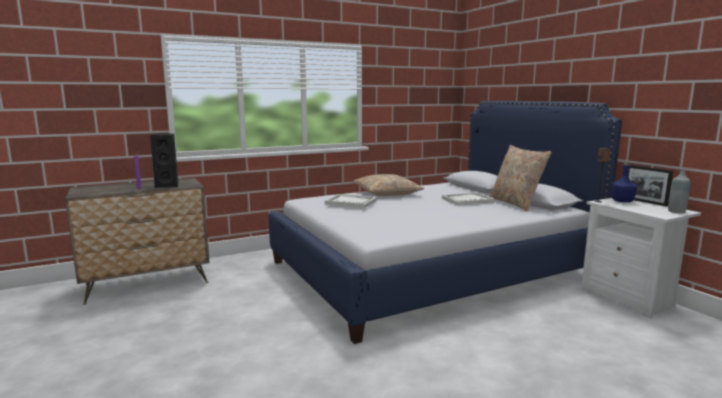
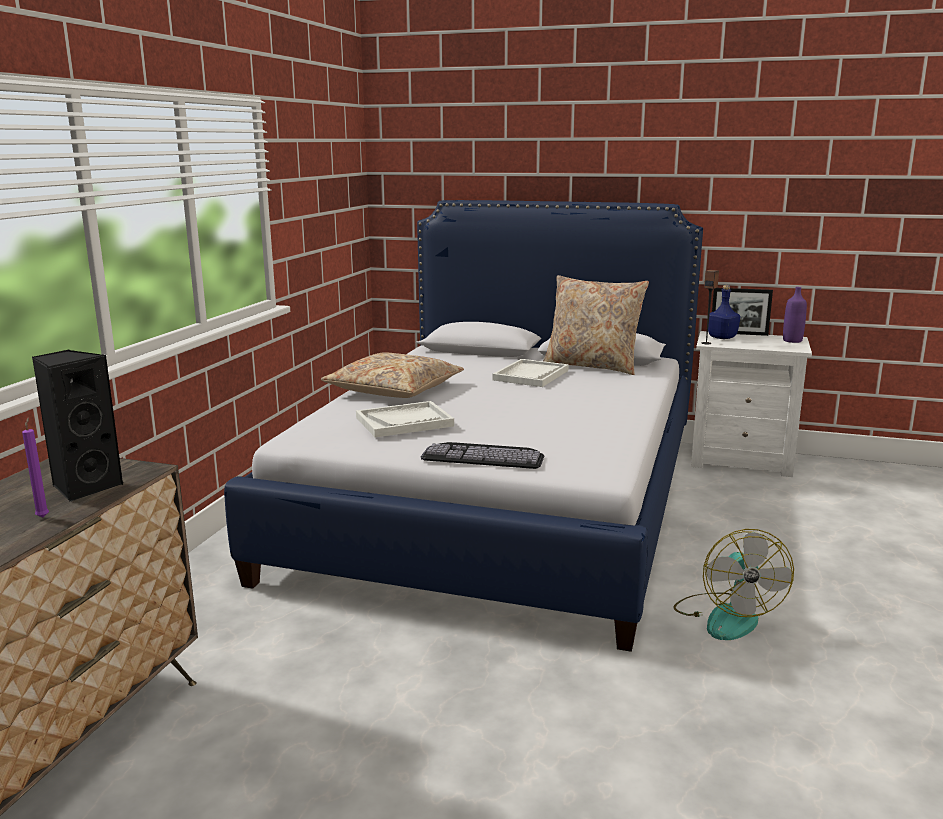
camera: 45 degrees left, 5 degrees up
grey bottle [668,168,690,214] -> purple bottle [783,287,807,343]
none -> keyboard [421,442,544,469]
none -> fan [674,529,794,640]

